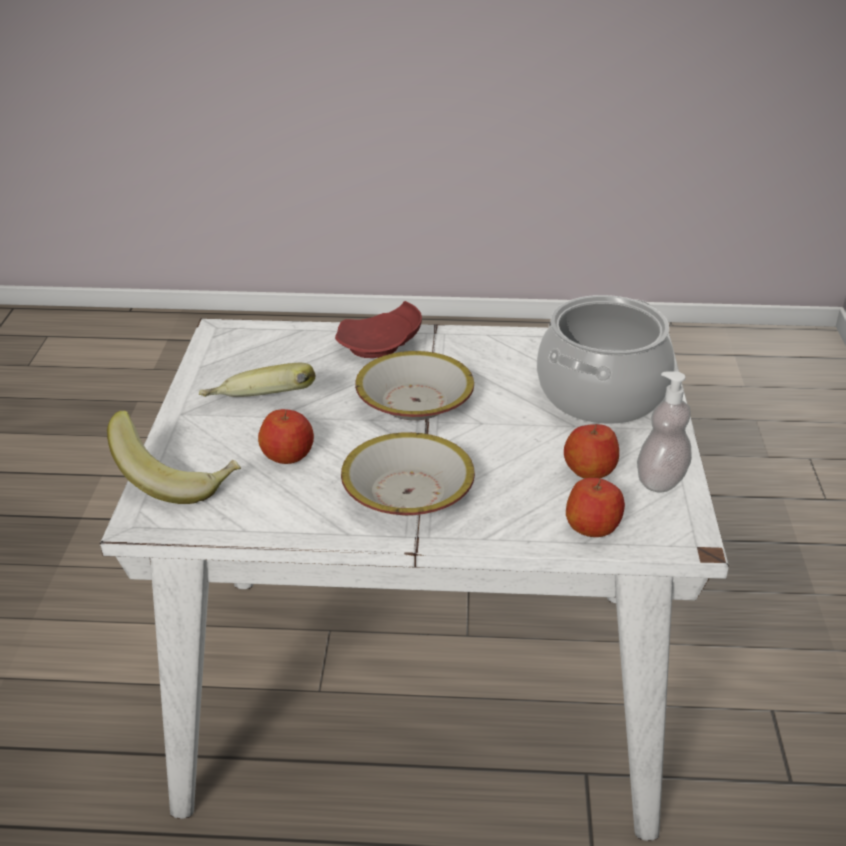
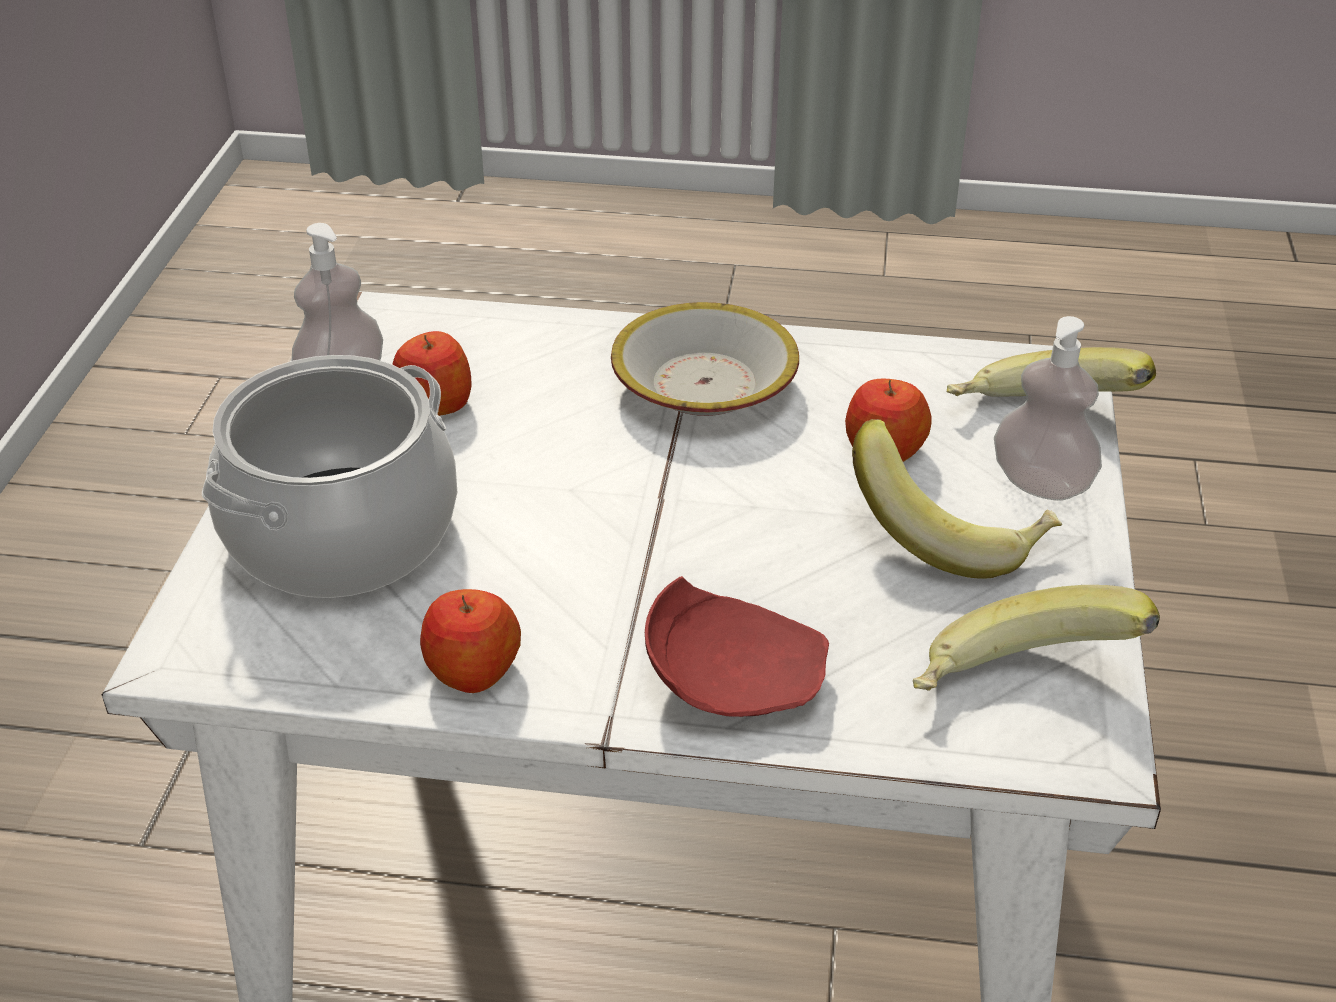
camera: 175 degrees left, 5 degrees up
bowl [355,351,474,420] -> none
apple [566,478,625,537] -> apple moved to [420,589,521,693]
none -> banana [913,585,1160,691]
none -> soap dispenser [994,316,1102,501]

